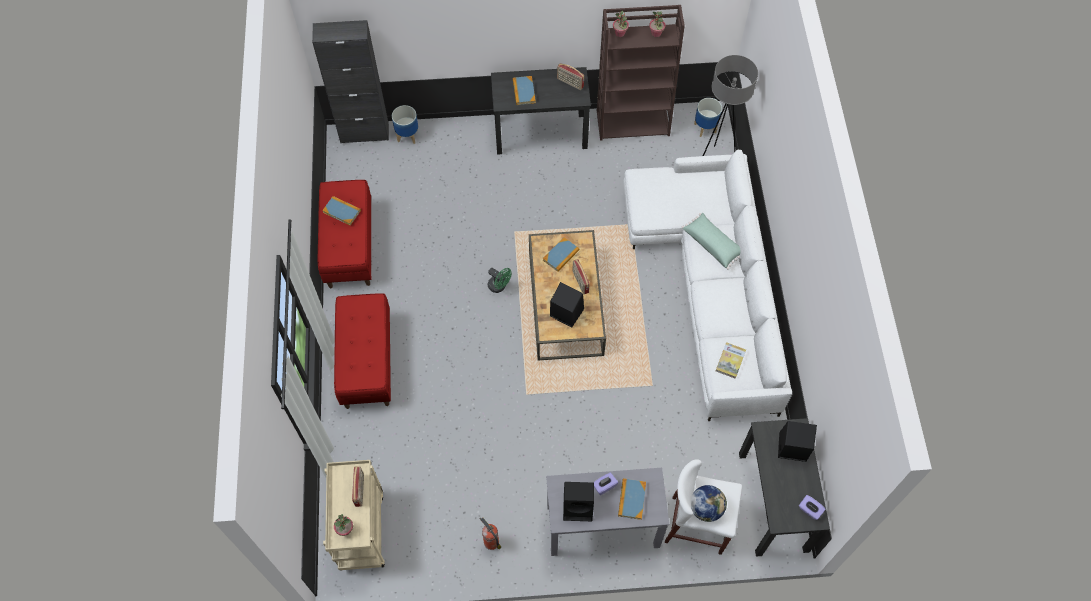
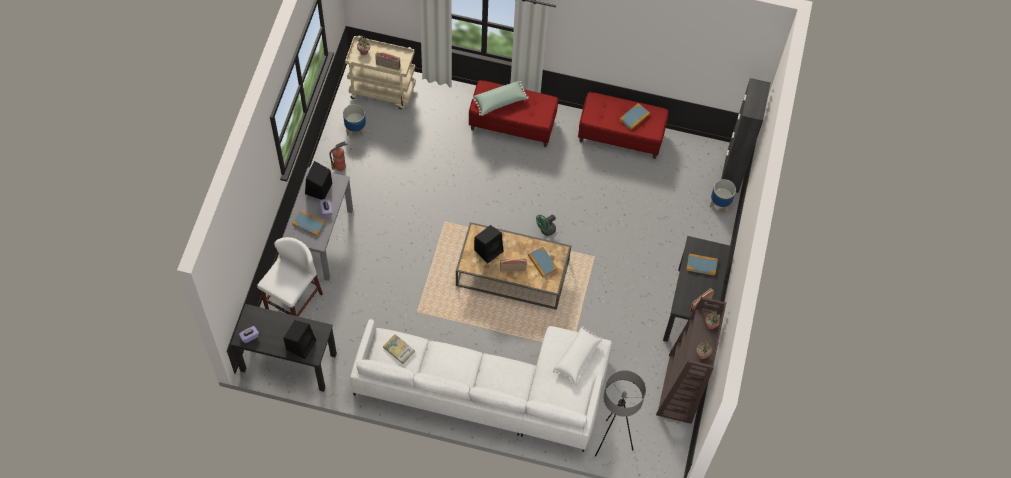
camera: 105 degrees right, 0 degrees up
green pillow [682,213,740,270] -> green pillow moved to [472,81,529,116]
globe [691,485,727,522] -> none
planter [694,98,722,137] -> planter moved to [343,104,366,136]
none -> white pillow [553,326,602,384]

